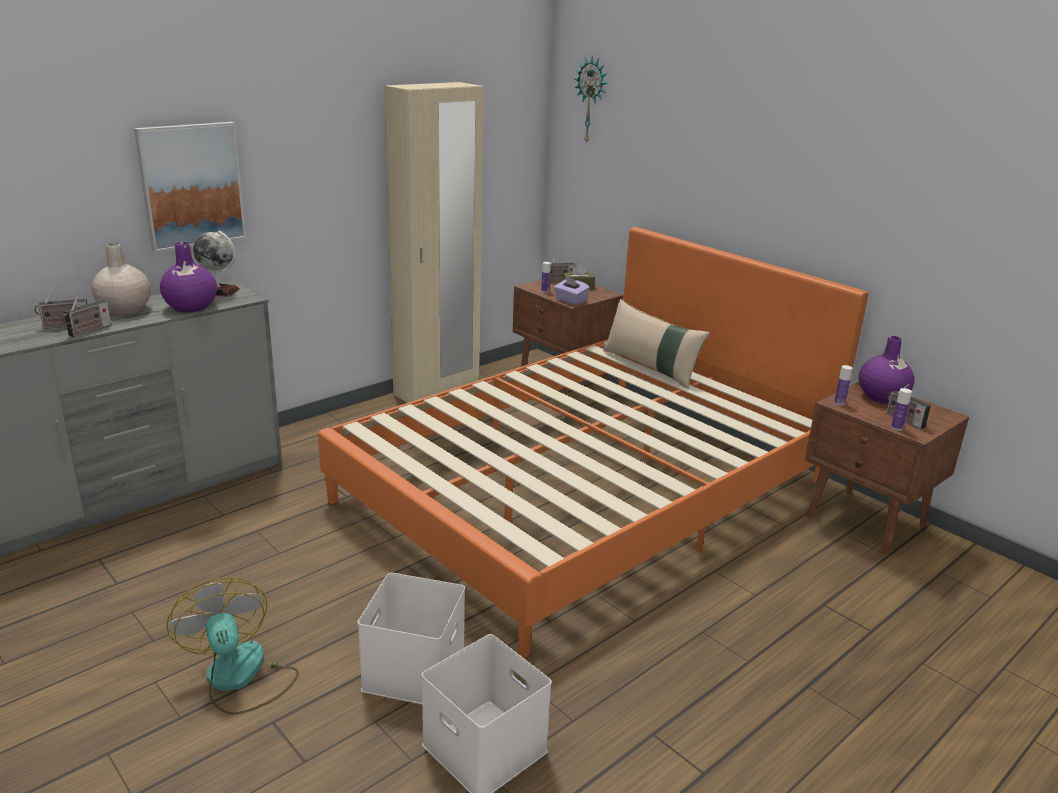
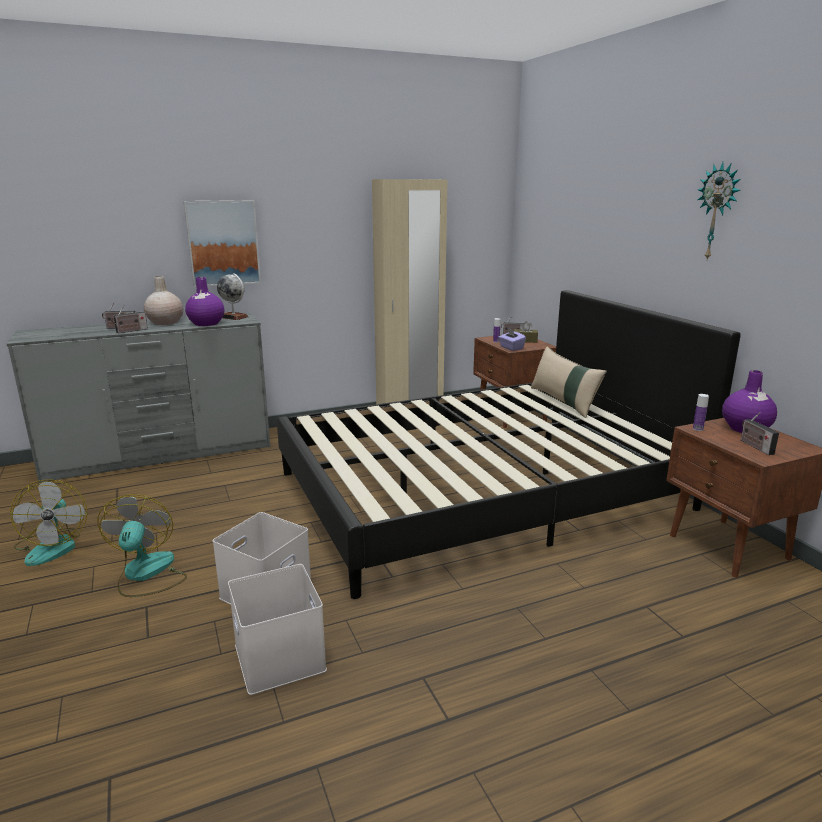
camera: 20 degrees right, 5 degrees down
orange bed [318,227,869,658] -> black bed [277,290,741,599]
wall clock [574,56,608,145] -> wall clock moved to [698,162,741,260]
bottle [891,388,912,431] -> none
none -> fan [10,479,87,566]

